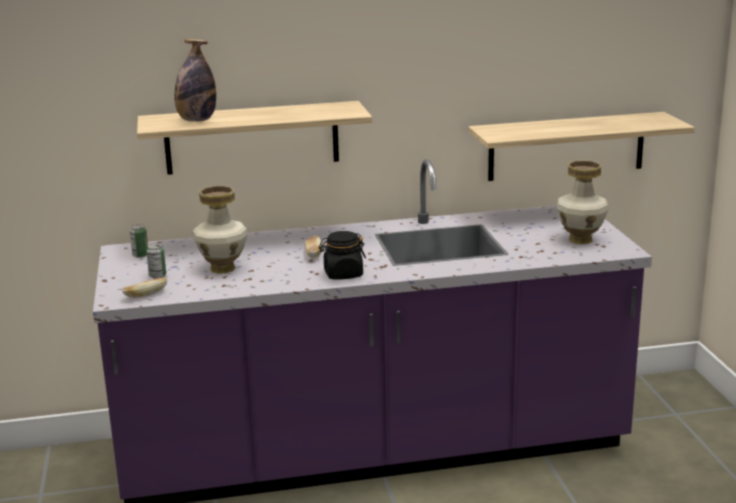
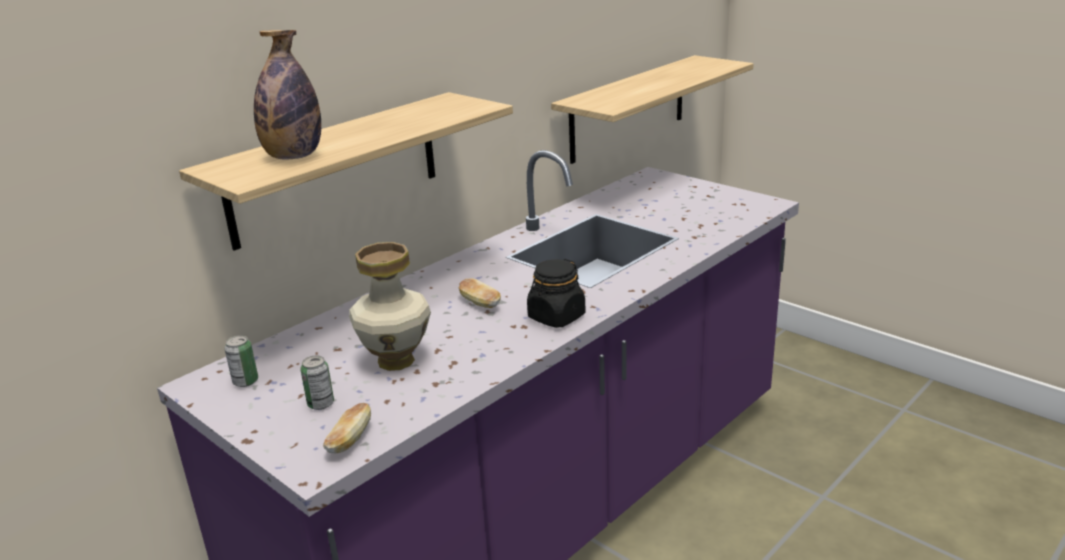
camera: 35 degrees left, 5 degrees up
vase [557,160,608,244] -> none

